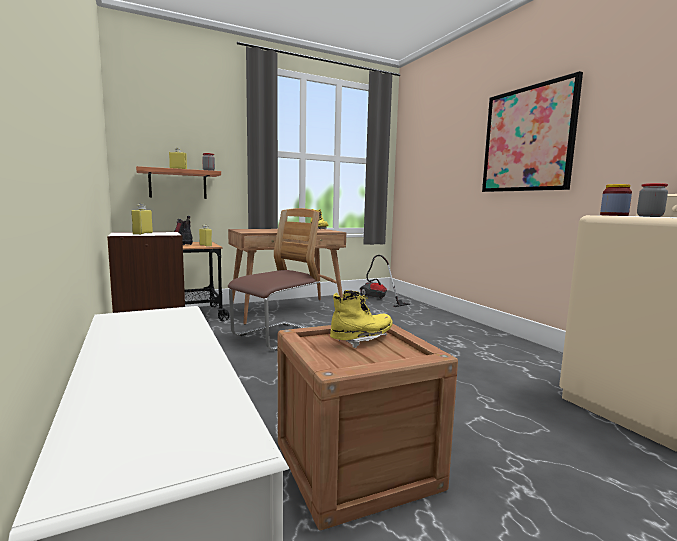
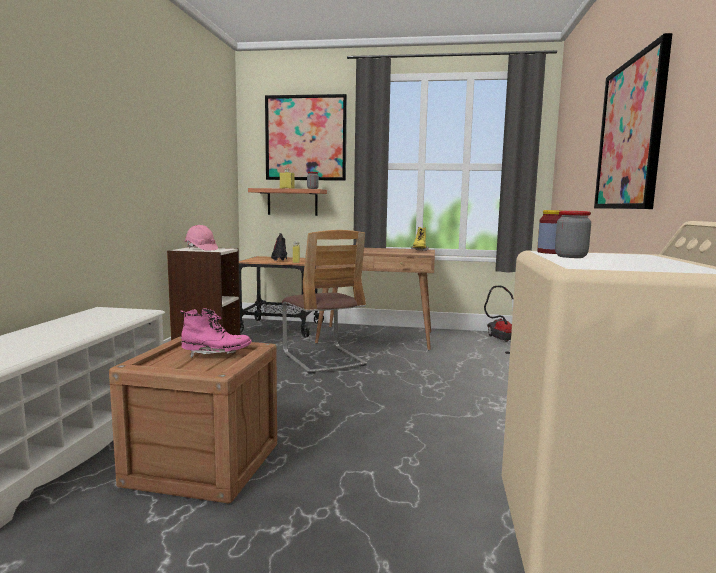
camera: 35 degrees right, 0 degrees up
yellow bottle [131,204,153,235] -> pink hard hat [184,225,218,251]
chair [228,208,320,351] -> chair turned 75 degrees clockwise [282,230,367,374]
yellow boot [330,290,393,348] -> pink boot [180,308,252,358]
none -> picture [265,94,347,181]

